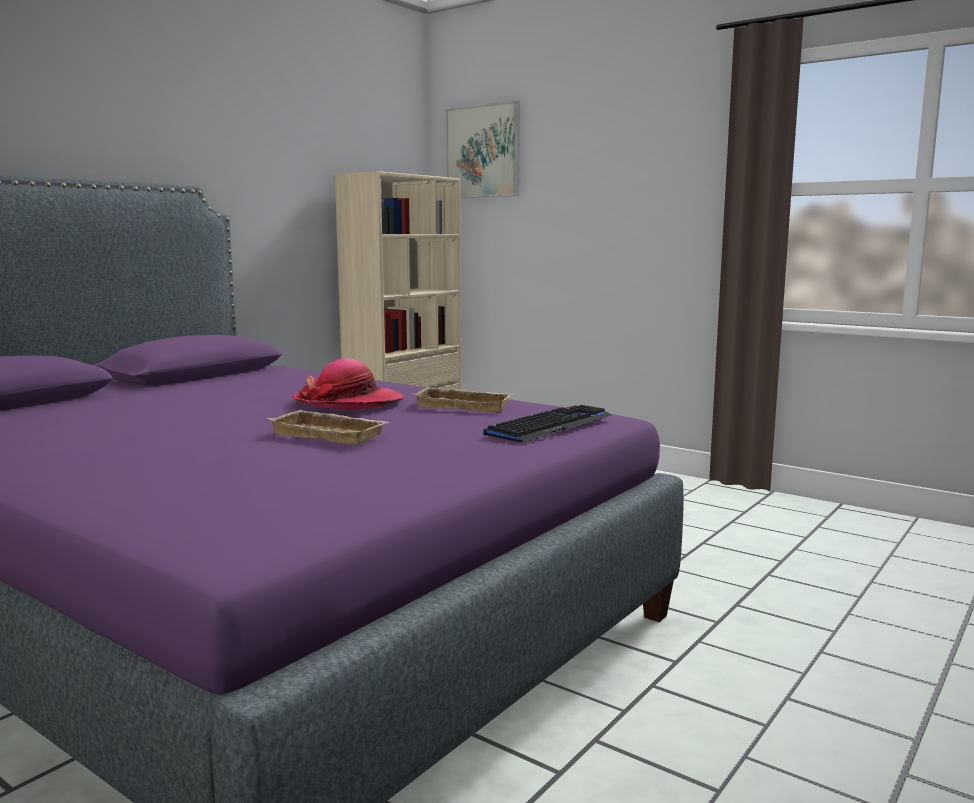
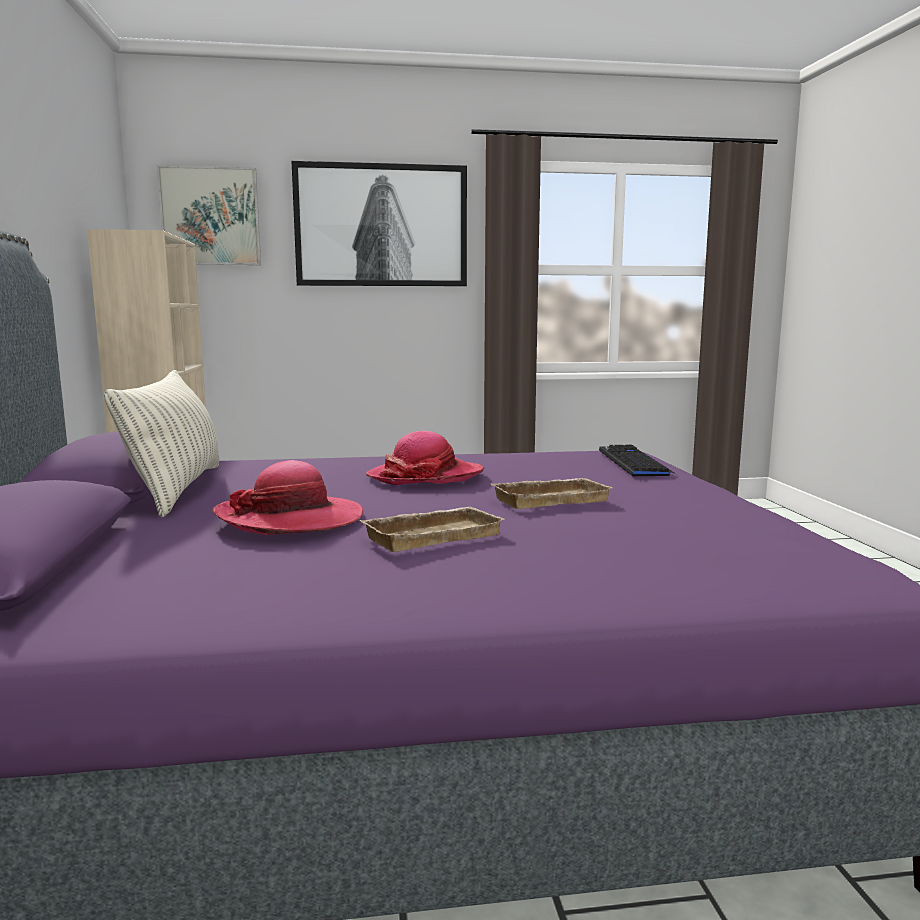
camera: 45 degrees left, 0 degrees up
beige tray [415,387,513,412] -> beige tray moved to [359,507,505,552]
none -> pillow [104,370,220,517]
none -> hat [211,460,363,535]
none -> picture [292,161,467,286]

